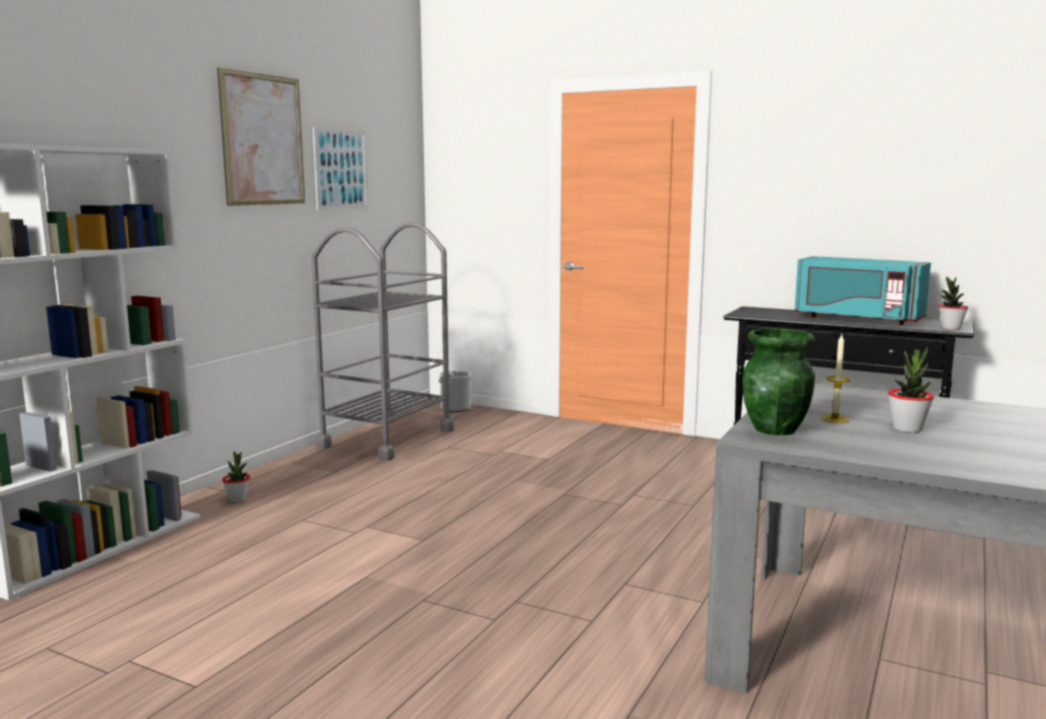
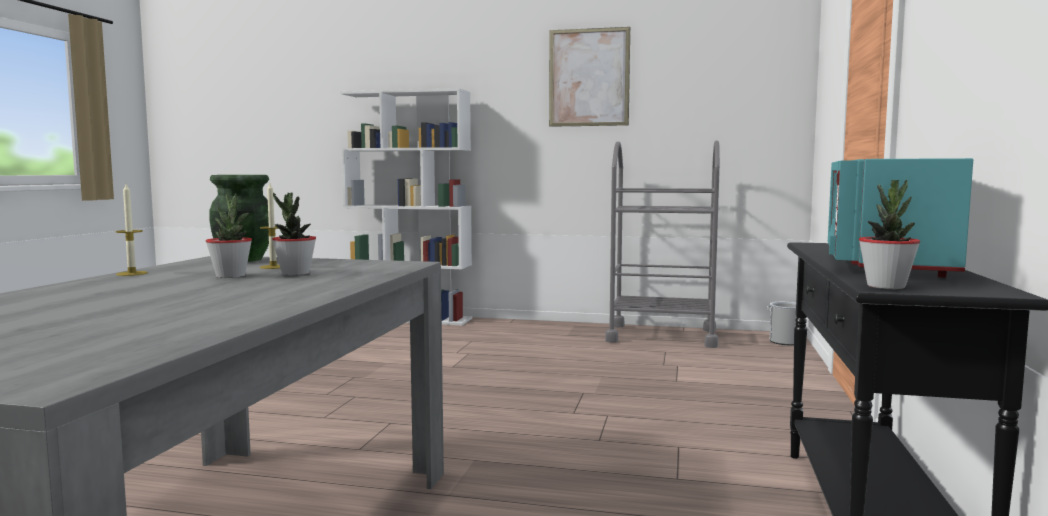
camera: 75 degrees right, 5 degrees down
potted plant [222,451,250,502] -> potted plant moved to [272,193,316,276]
picture [313,127,368,210] -> none
none -> candle [115,184,148,276]

